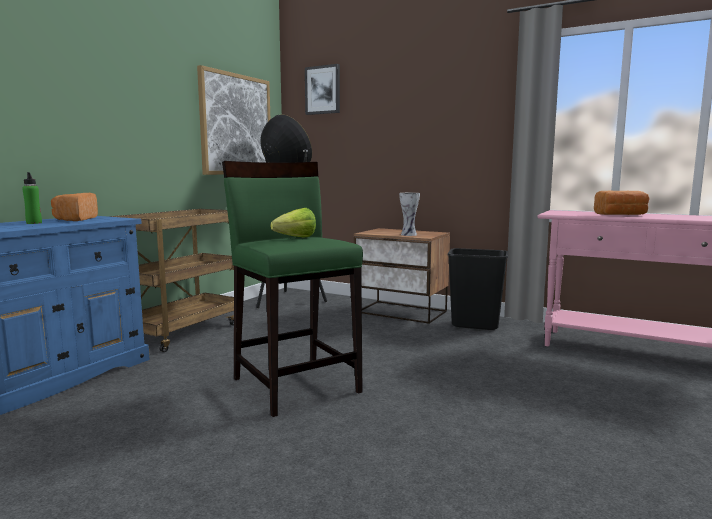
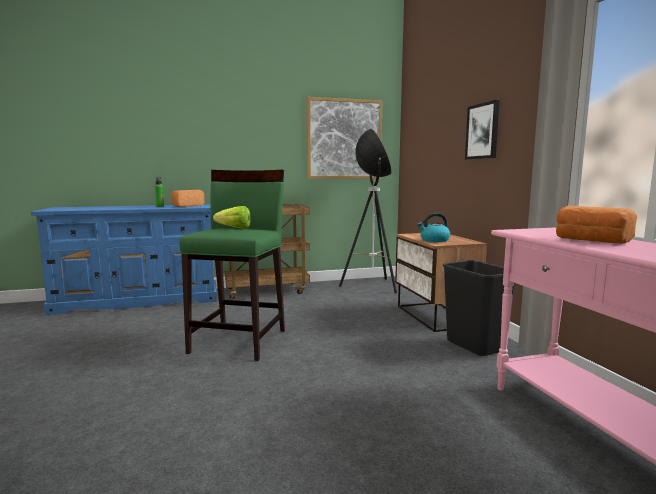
camera: 45 degrees right, 0 degrees up
picture [305,64,340,115] -> picture moved to [465,100,500,160]
vase [399,193,420,236] -> kettle [417,213,450,242]

